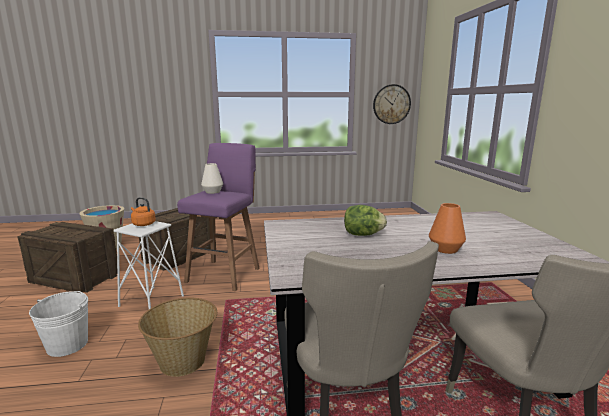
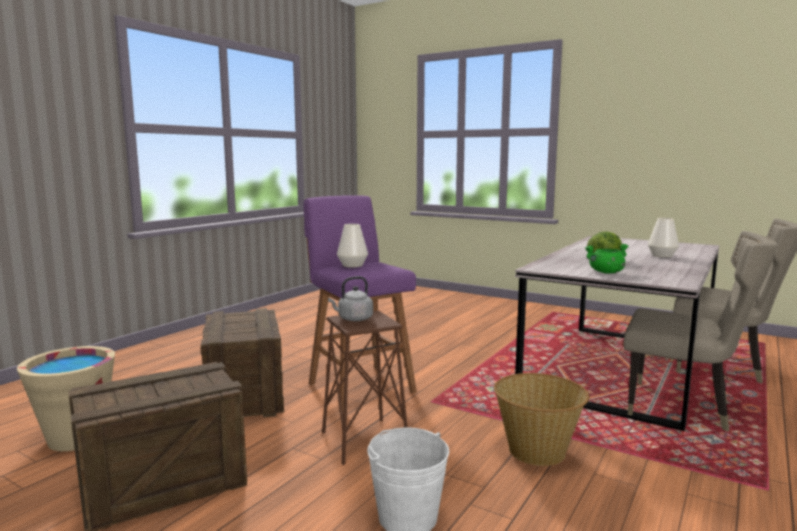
camera: 50 degrees left, 5 degrees down
white stool [114,221,184,309] -> brown stool [322,311,408,465]
orange kettle [131,197,156,226] -> grey kettle [328,276,373,321]
wall clock [373,84,411,124] -> none
orange vase [429,203,466,254] -> white vase [648,218,679,257]
none -> green cooking pot [585,244,629,274]

